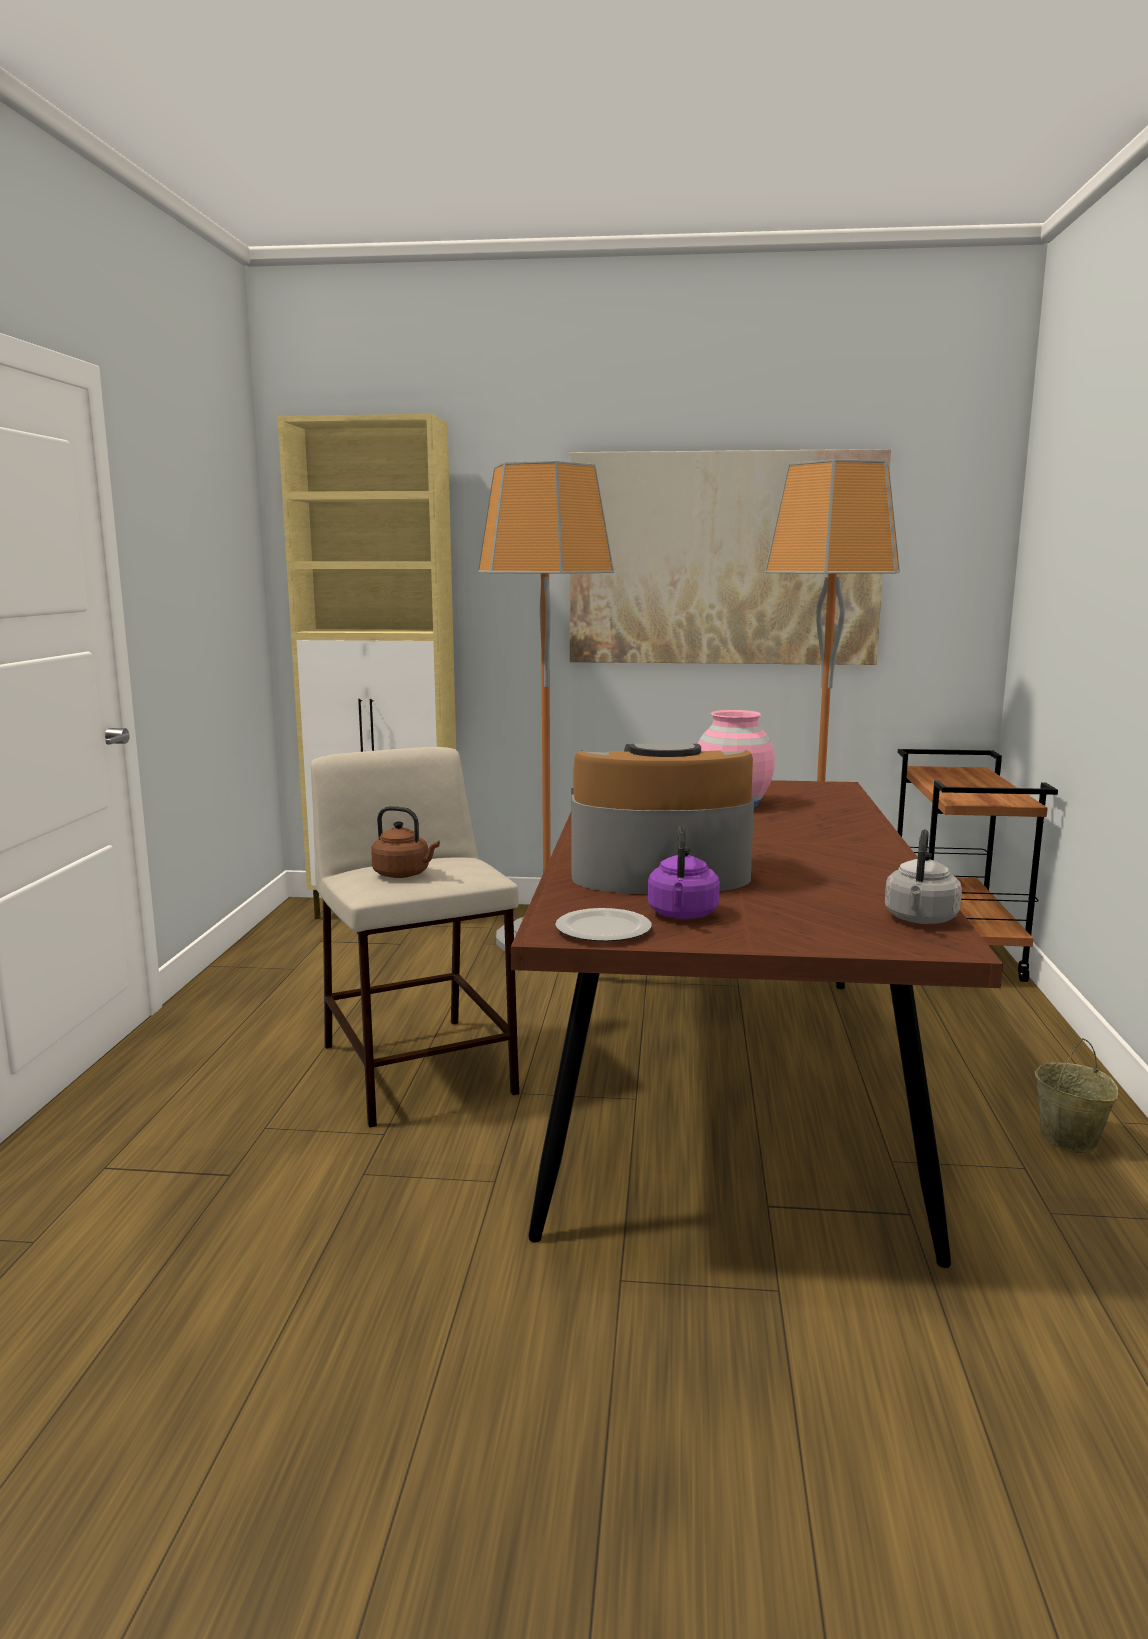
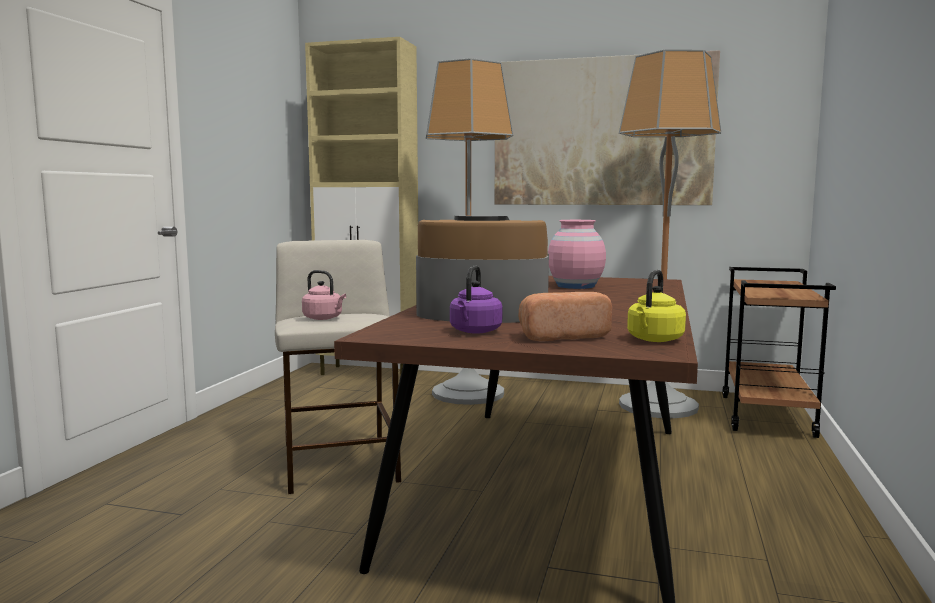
camera: 10 degrees right, 5 degrees down
brown kettle [371,806,440,878] -> pink kettle [302,270,346,320]
plate [555,908,652,942] -> none
grey kettle [885,829,962,924] -> yellow kettle [627,270,686,342]
beige bucket [1035,1038,1118,1153] -> none
none -> bread [519,292,612,341]

